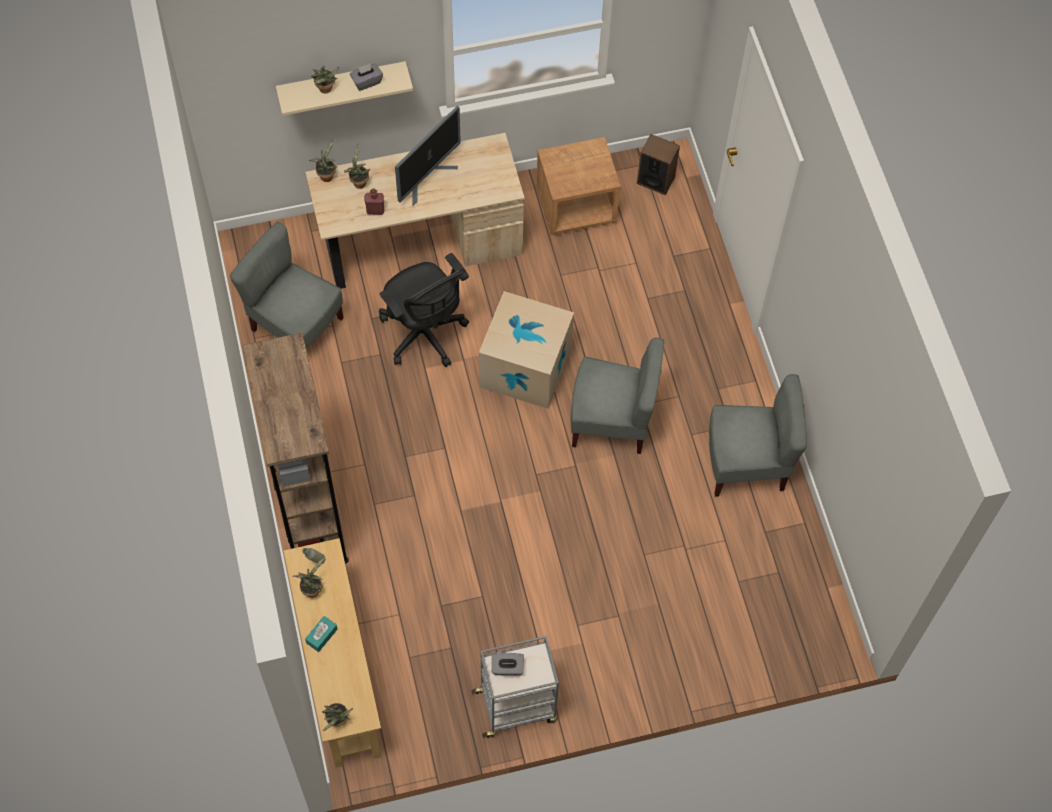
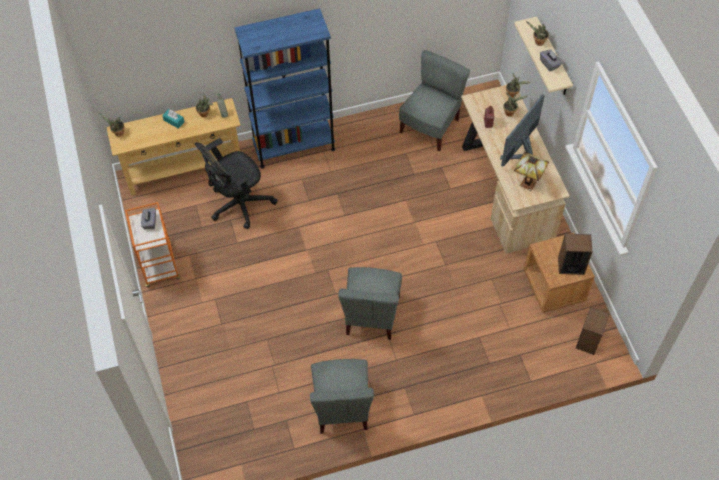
camera: 90 degrees right, 5 degrees down
brown bookcase [242,333,349,563] -> blue bookcase [234,8,335,169]
black office chair [379,253,469,367] -> black office chair moved to [194,138,278,229]
monitor [395,106,461,205] -> monitor turned 90 degrees clockwise [500,94,545,167]
grey cart [471,636,559,738] -> orange cart [125,202,180,287]
cardboard box [479,291,574,409] -> none
none -> table lamp [514,152,549,191]
none -> speaker [558,234,592,275]

